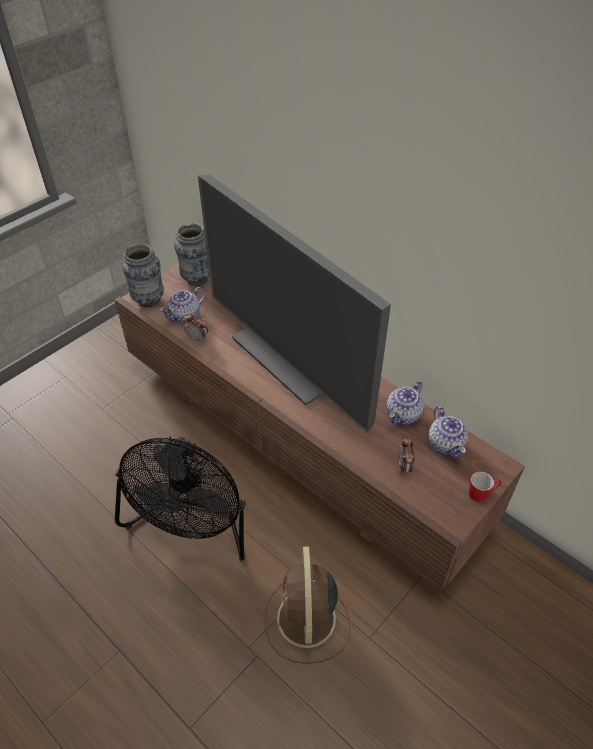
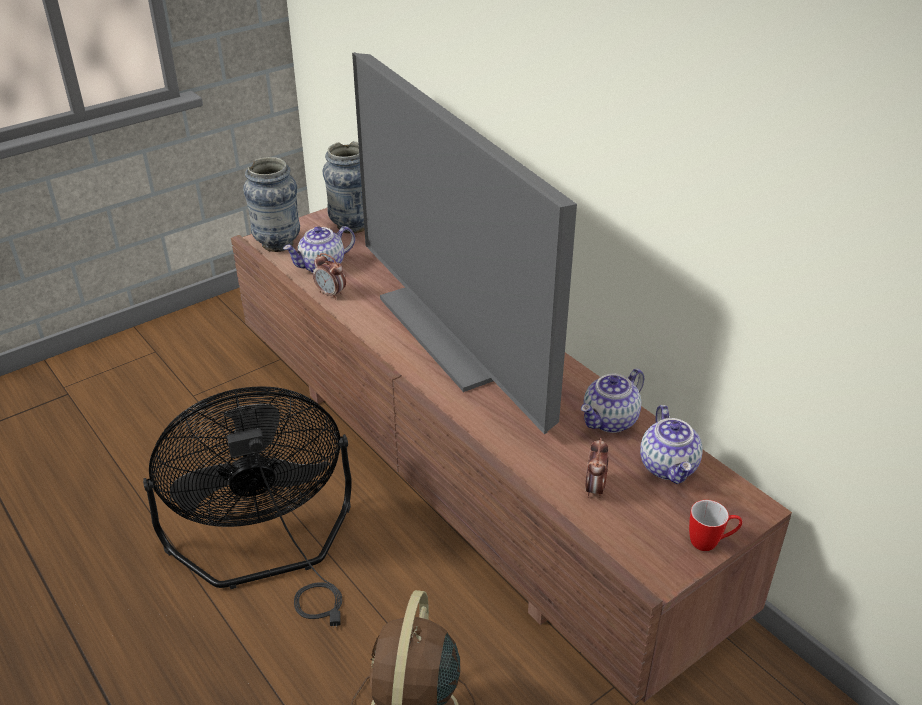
camera: 10 degrees right, 10 degrees down
black fan [115,436,246,561] -> black fan turned 135 degrees clockwise [143,387,352,627]

